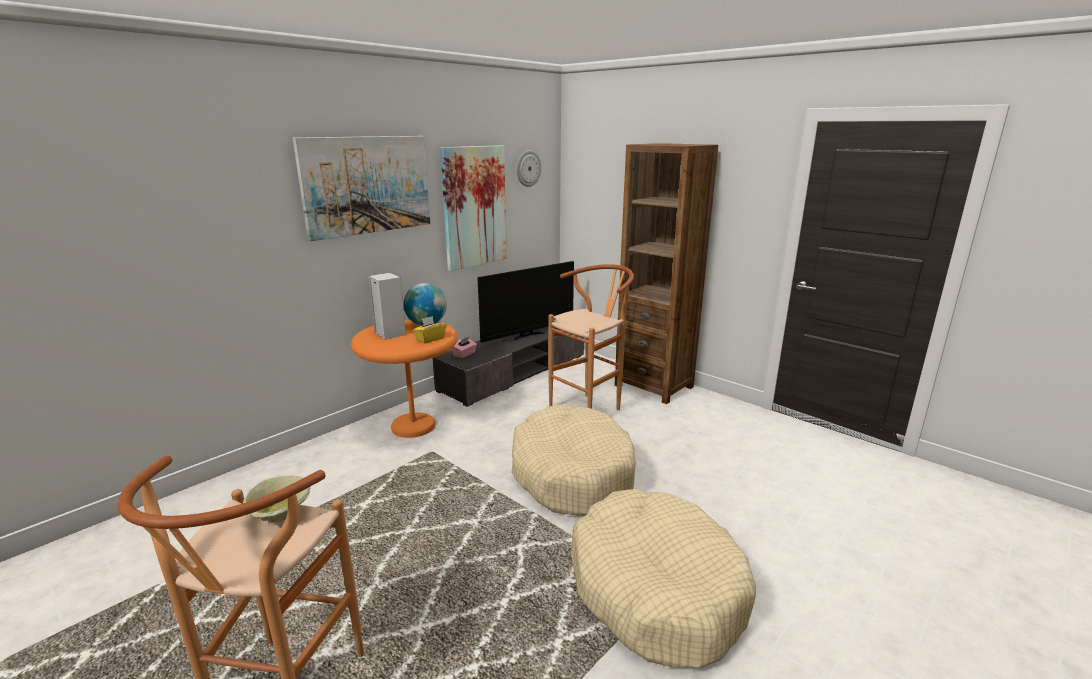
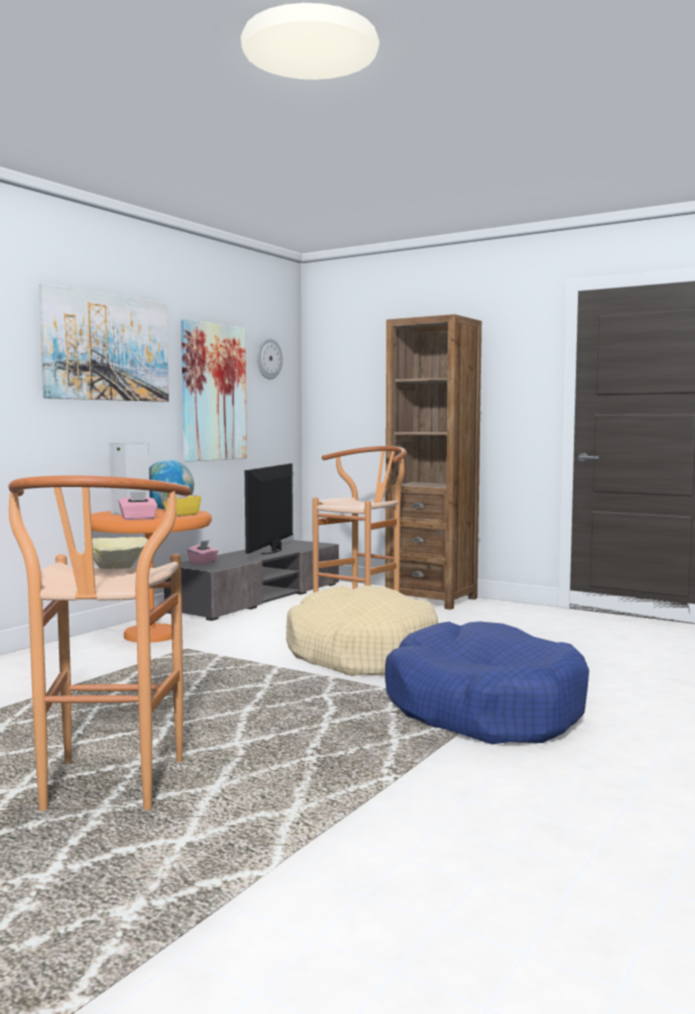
camera: 10 degrees left, 15 degrees down
television [477,261,574,343] -> television turned 150 degrees clockwise [245,463,293,554]
beige dog bed [571,489,756,668] -> blue dog bed [385,621,589,744]
none -> pink tissue box [118,491,158,520]

